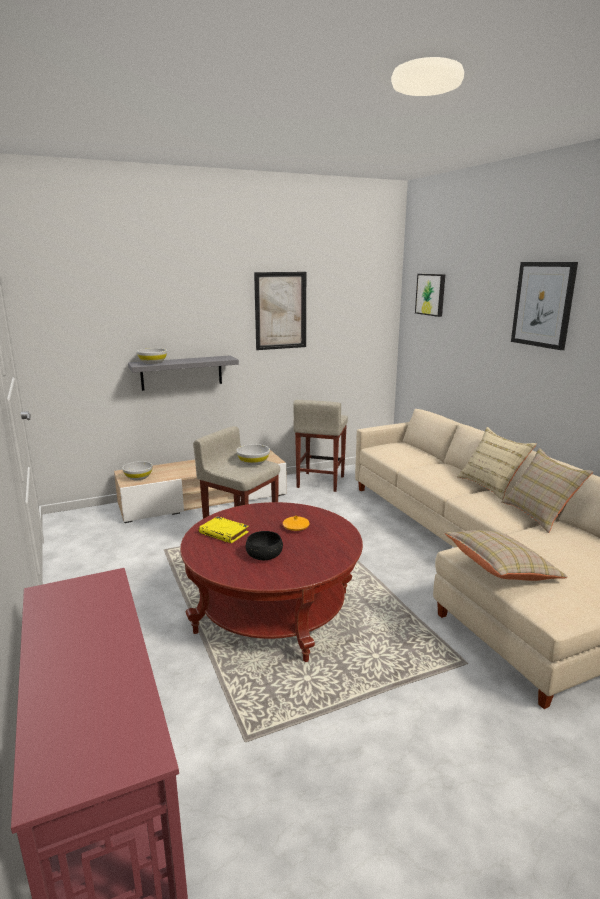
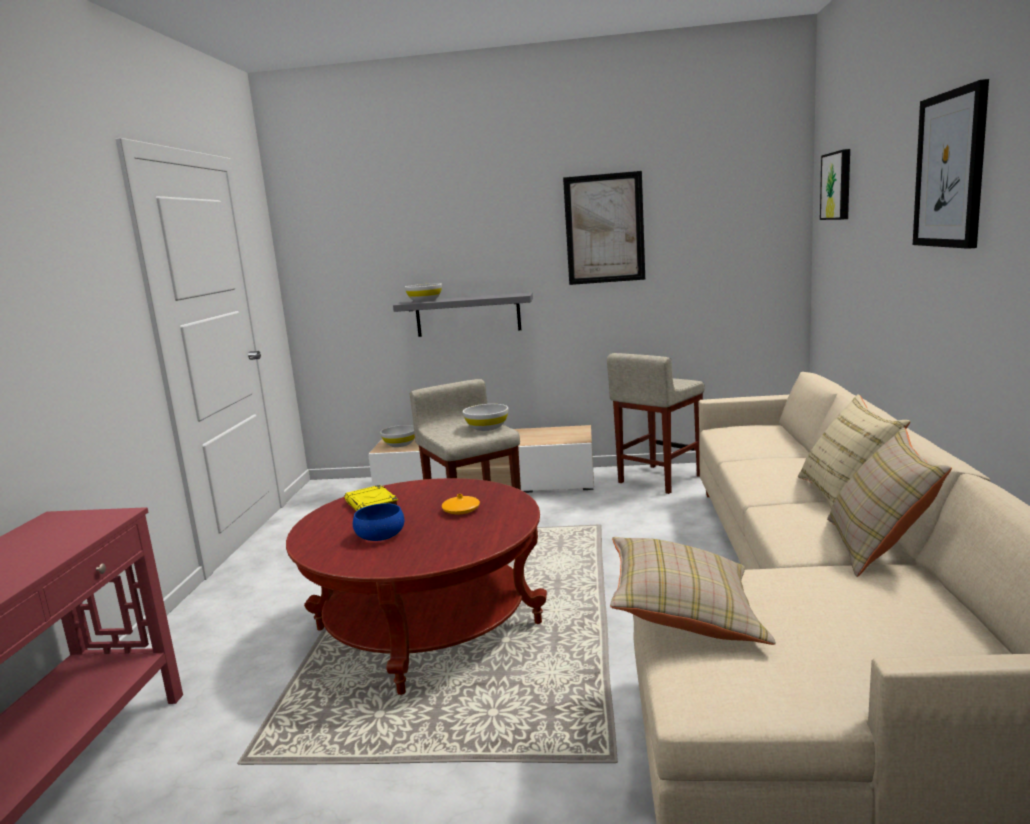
camera: 30 degrees right, 5 degrees down
black bowl [246,531,283,560] -> blue bowl [353,503,404,541]

